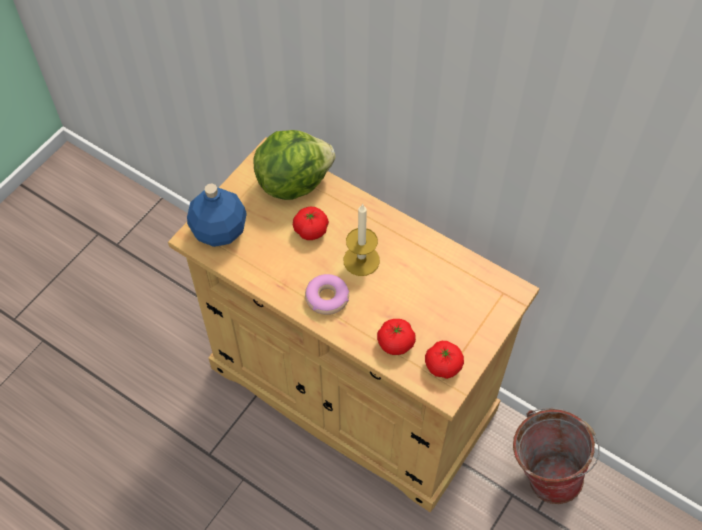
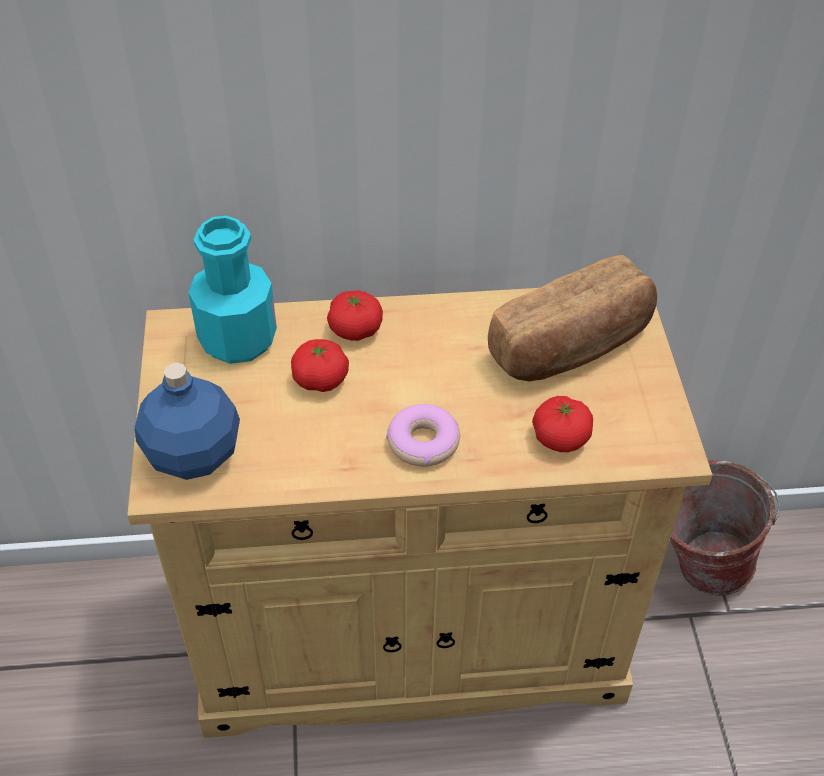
camera: 40 degrees left, 10 degrees down
lettuce [253,130,336,200] -> turquoise bottle [188,216,277,364]
candle [343,204,380,276] -> none
tomato [425,341,464,379] -> tomato moved to [327,290,383,341]
none -> bread [488,255,657,381]

